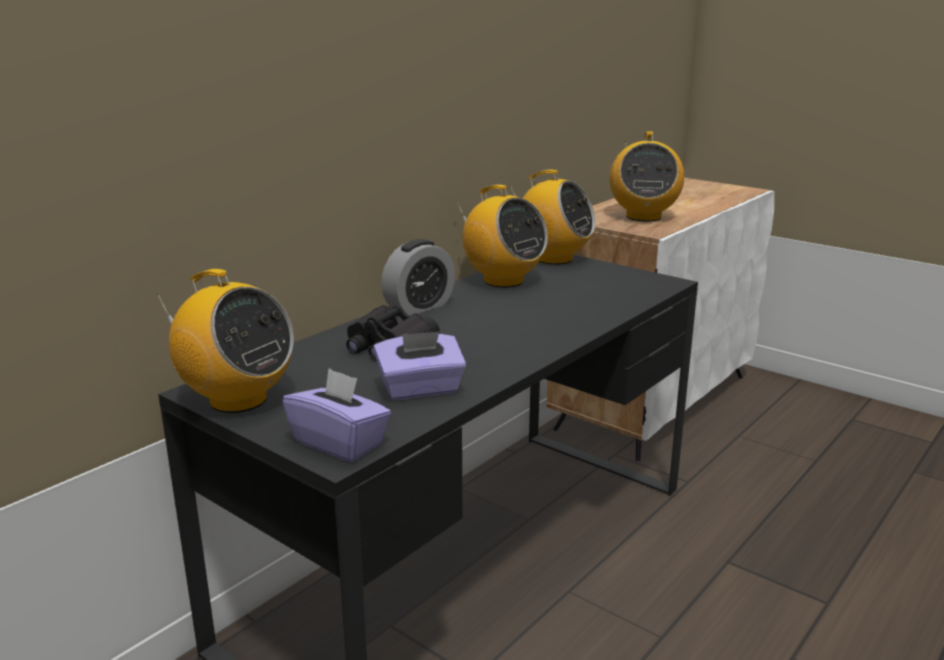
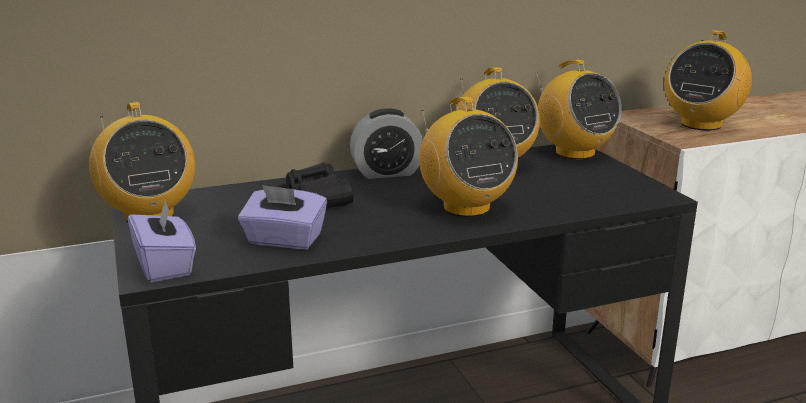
camera: 30 degrees right, 0 degrees up
none -> radio [419,97,518,217]

